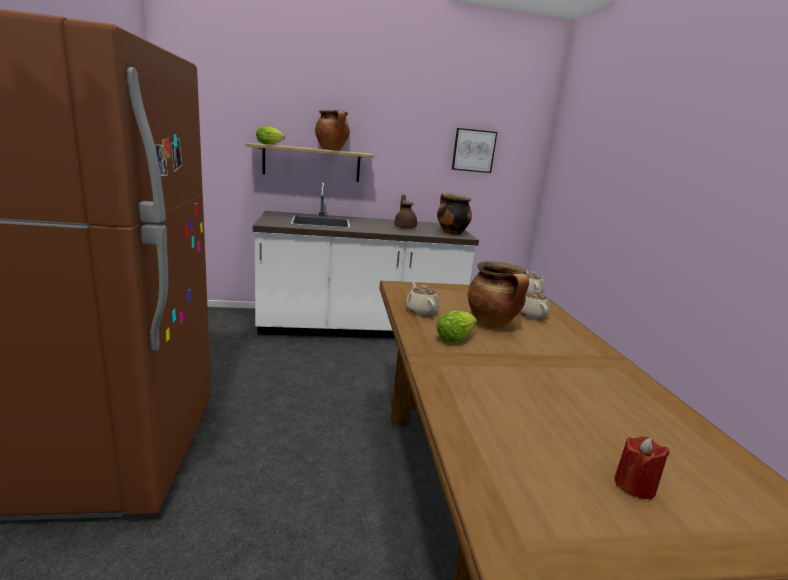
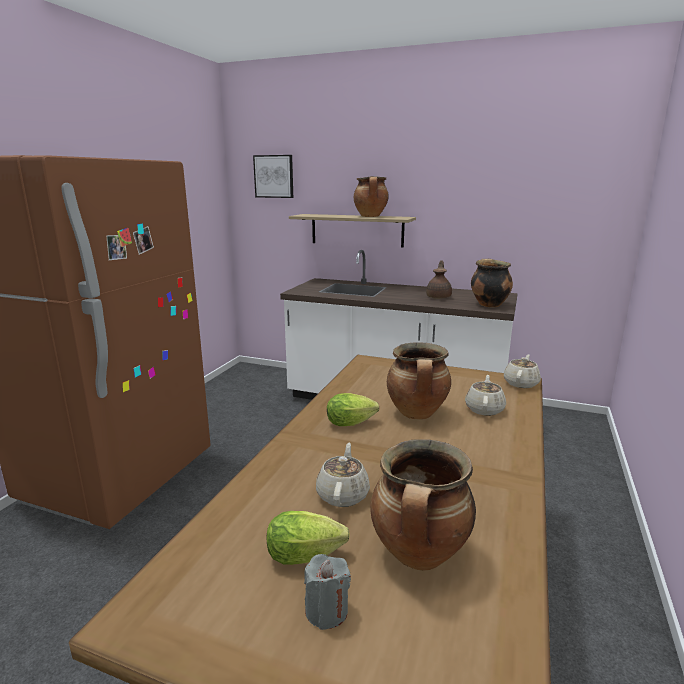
camera: 30 degrees right, 0 degrees up
lettuce [256,126,285,144] -> lettuce moved to [267,511,350,565]
beige teapot [405,282,440,315] -> beige teapot moved to [316,443,370,507]
picture [452,128,497,173] -> picture moved to [253,155,293,198]
red candle [614,436,670,500] -> grey candle [304,554,351,630]
none -> cooking pot [370,439,476,571]

